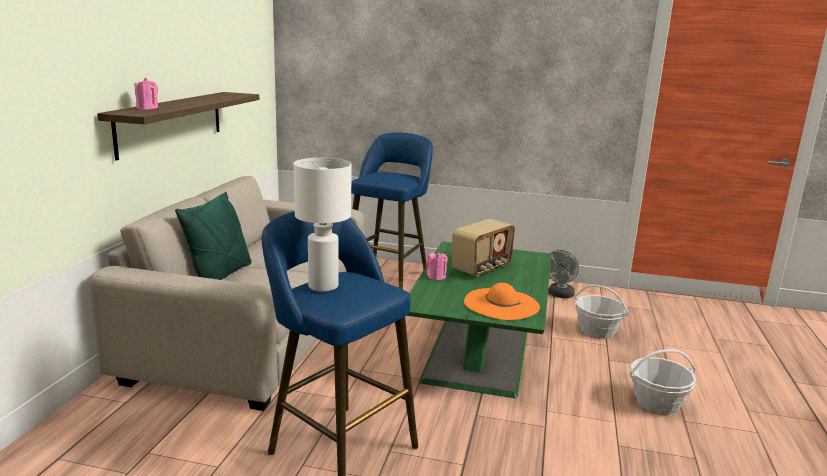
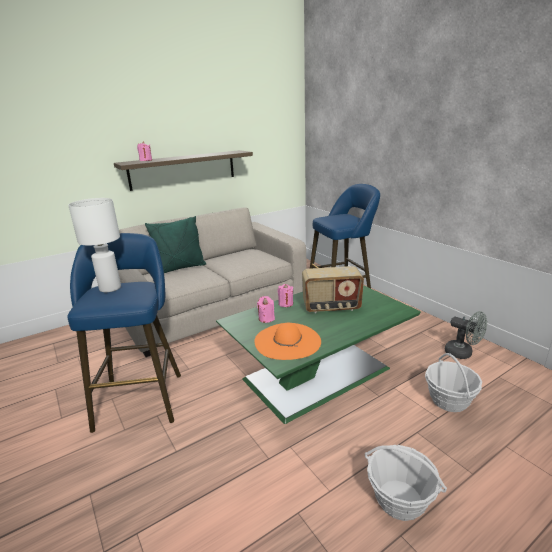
camera: 45 degrees right, 5 degrees up
grey fan [548,250,579,298] -> grey fan turned 120 degrees counterclockwise [445,311,487,359]
none -> pink candle [257,296,275,323]

